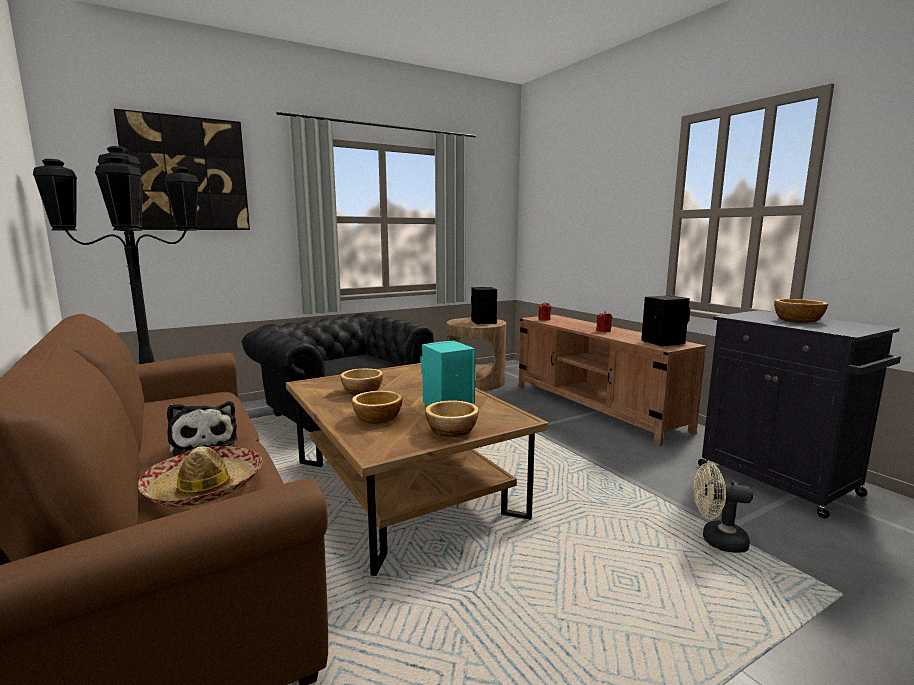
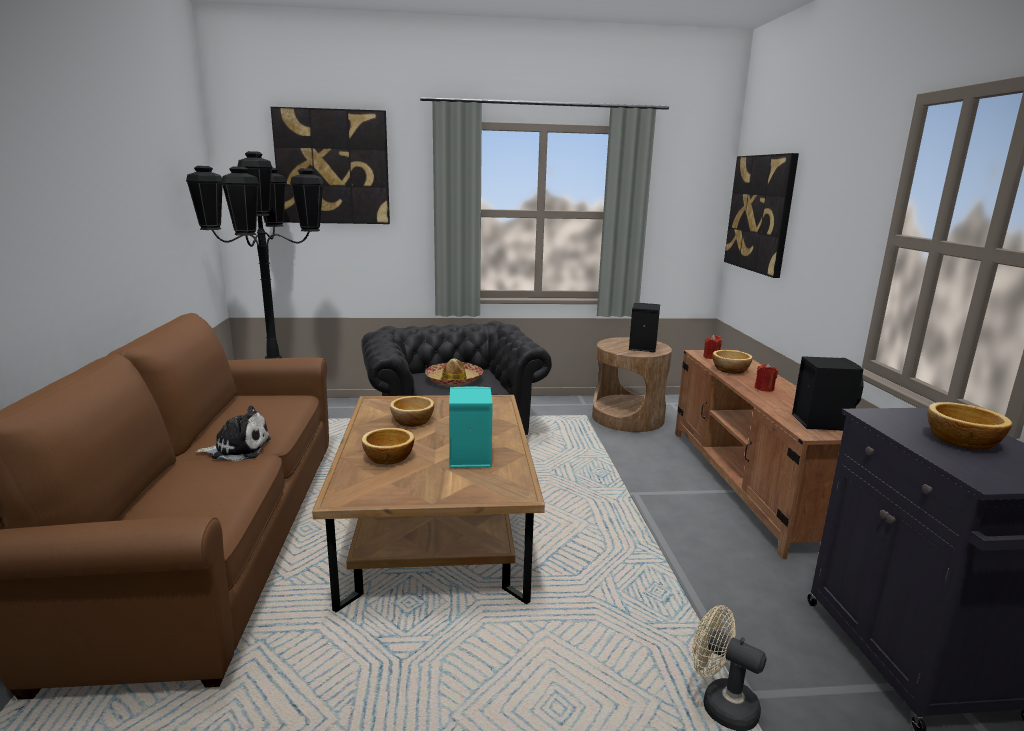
camera: 25 degrees right, 5 degrees up
hat [138,446,263,507] -> hat moved to [425,358,483,386]
plush toy [167,401,238,456] -> plush toy turned 90 degrees counterclockwise [195,406,271,461]
bowl [425,400,479,437] -> bowl moved to [713,350,753,374]
none -> picture [724,153,799,278]

